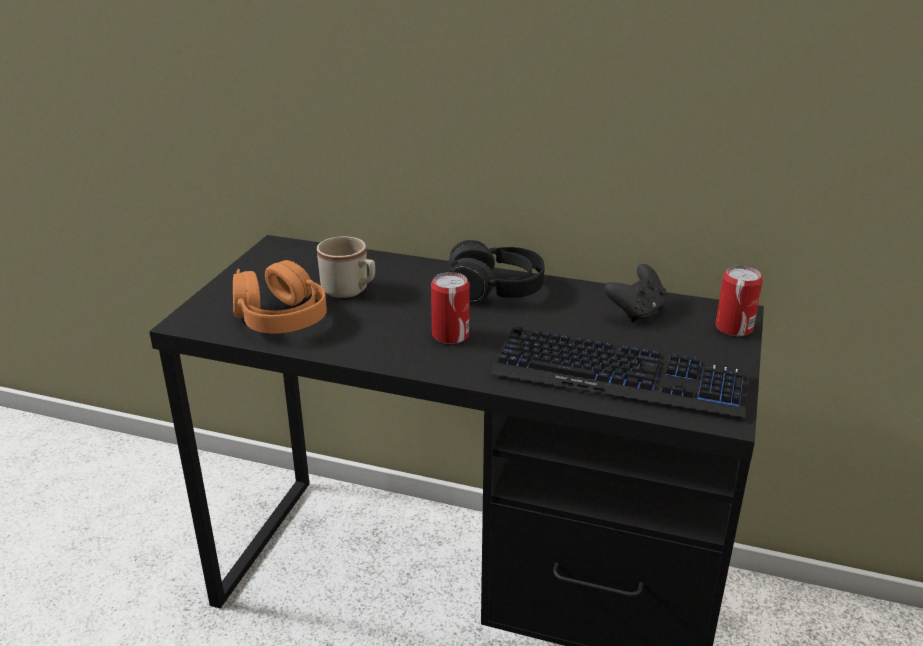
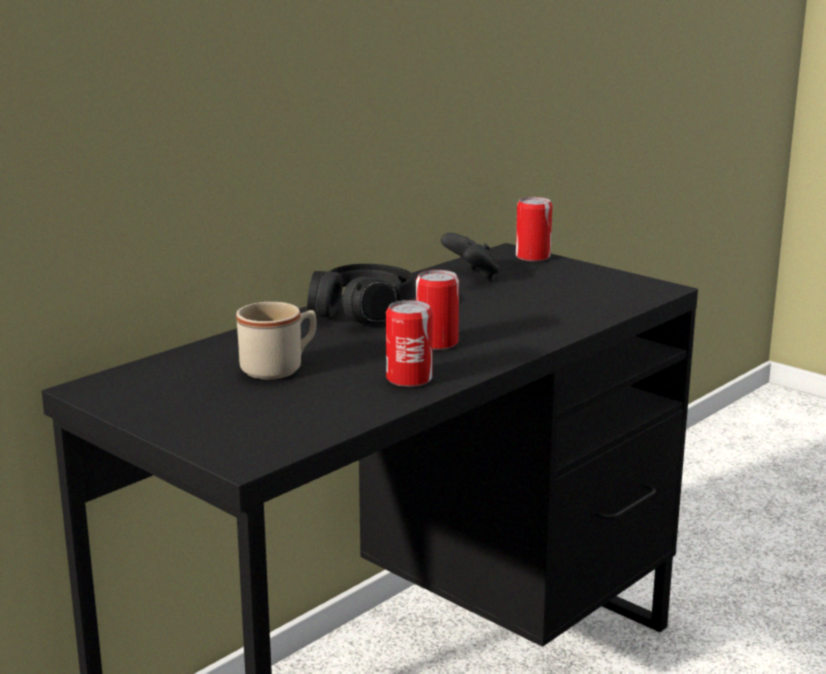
camera: 65 degrees left, 10 degrees down
orange headphones [233,260,327,333] -> none
keyboard [490,327,750,417] -> none
none -> can [386,300,433,387]

